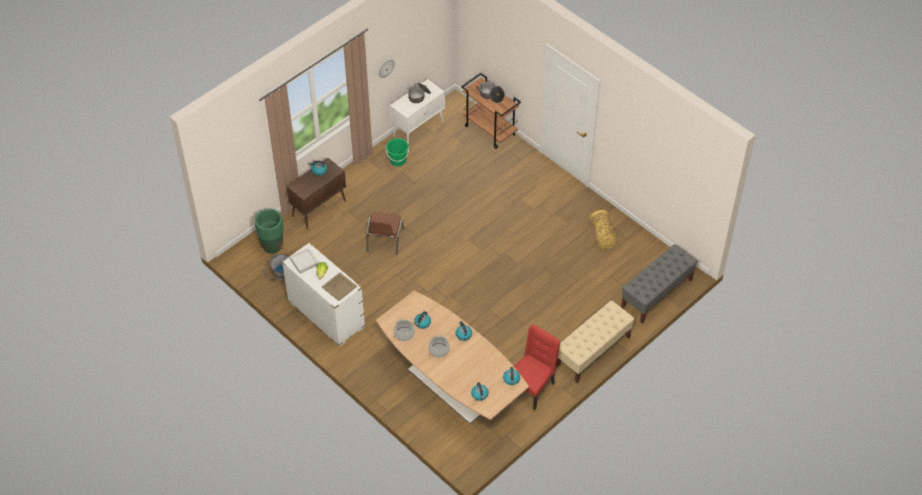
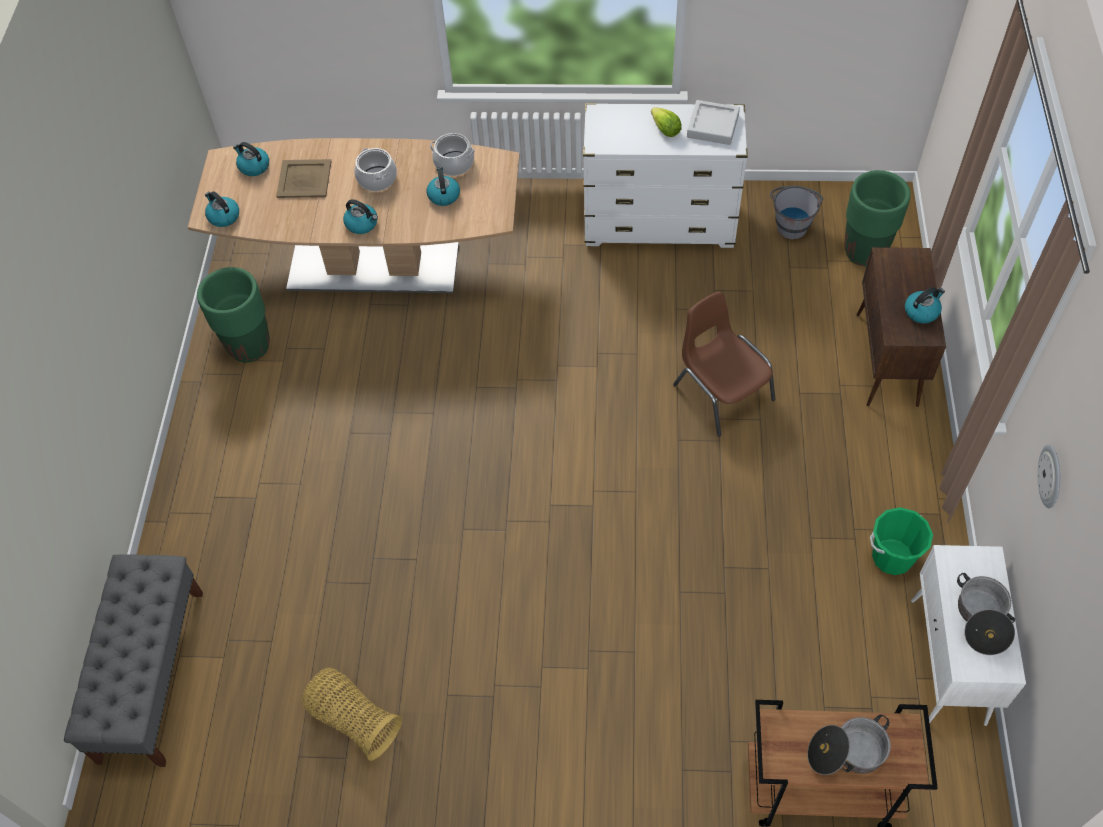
camera: 140 degrees right, 5 degrees up
beige tray [322,272,357,301] -> beige tray moved to [276,159,331,198]
red chair [514,324,561,410] -> green planter [197,267,270,363]
beige bench [556,300,635,383] -> none

